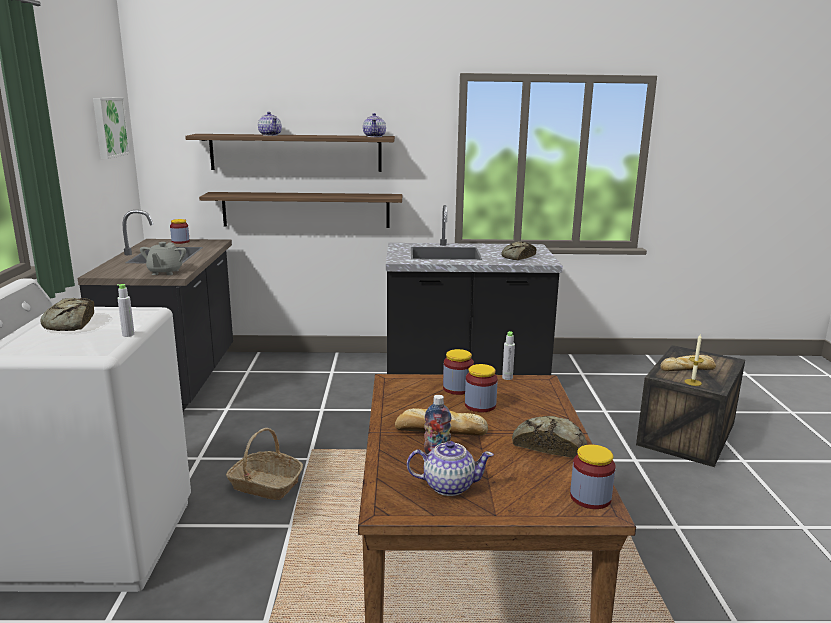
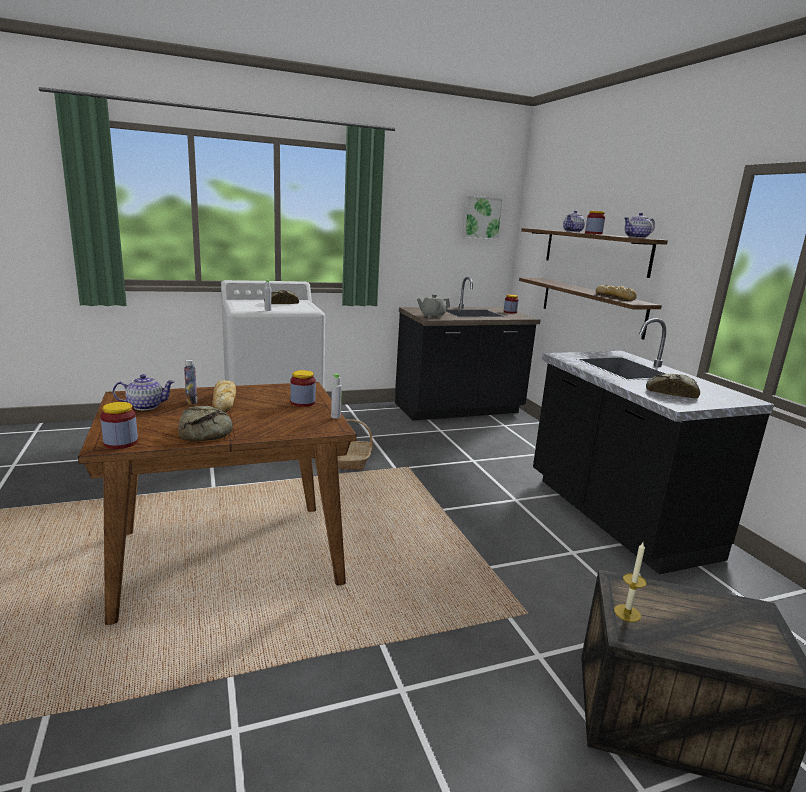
camera: 70 degrees right, 0 degrees up
teapot [407,441,494,496] -> teapot turned 90 degrees counterclockwise [113,374,175,410]
jar [465,364,498,412] -> jar moved to [585,211,605,235]
bread [660,355,716,371] -> bread moved to [596,285,637,301]

